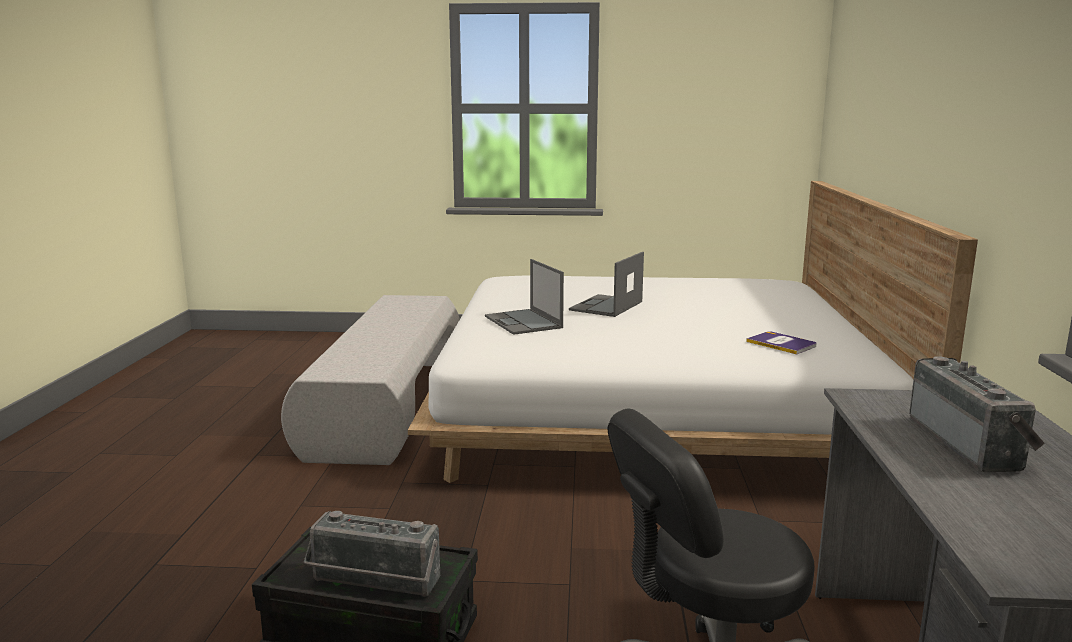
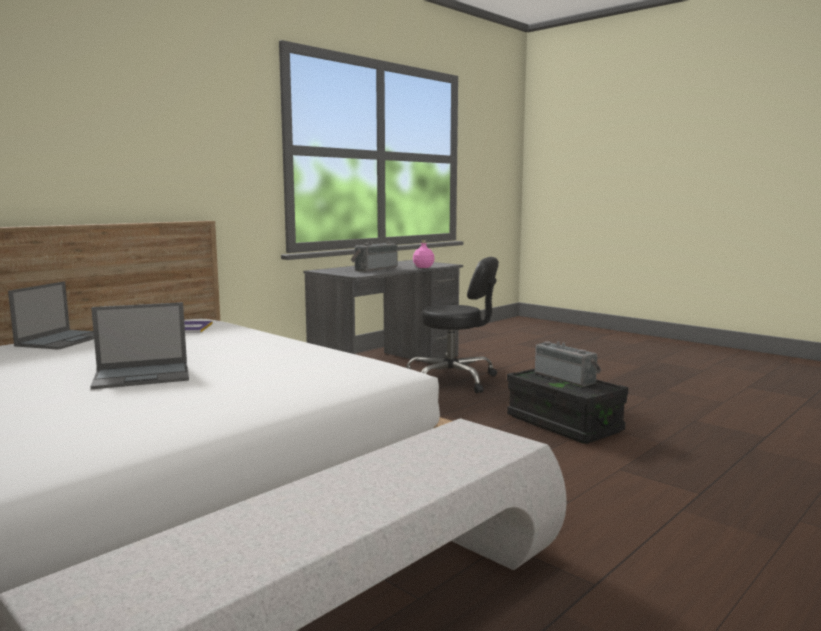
camera: 140 degrees left, 5 degrees down
laptop [485,259,564,335] -> laptop moved to [8,281,94,350]
none -> pink bottle [413,240,435,268]

